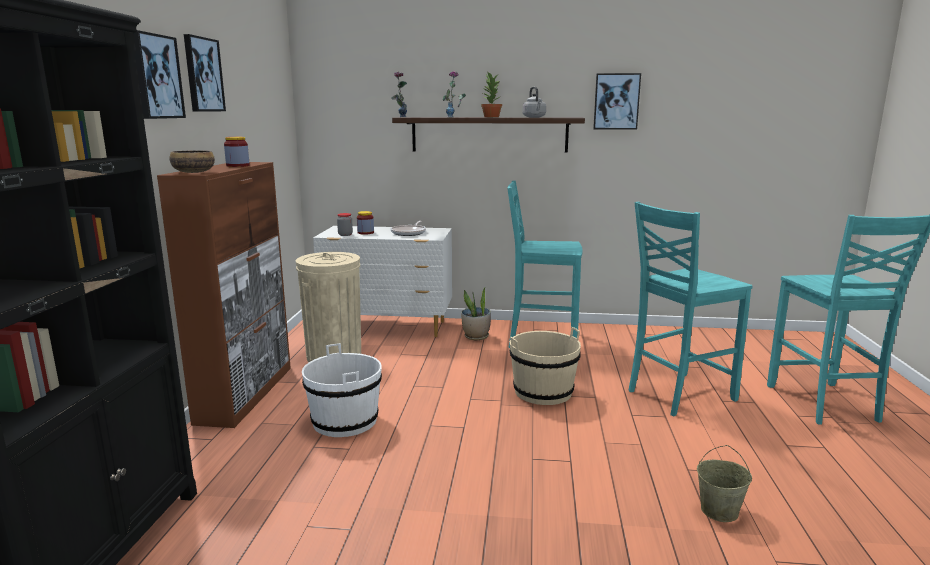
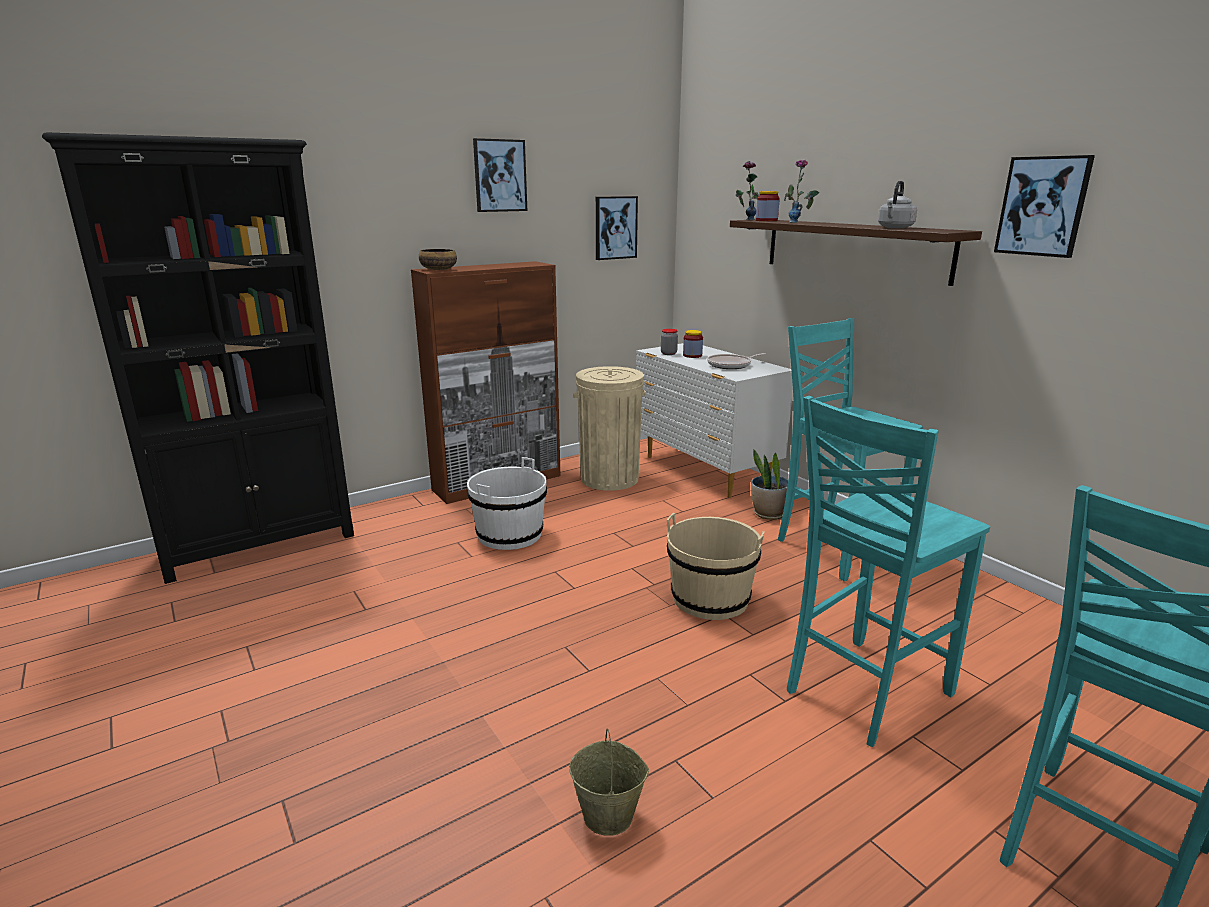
camera: 50 degrees right, 5 degrees up
picture [134,30,186,119] -> picture moved to [596,196,638,260]
jar [224,137,250,167] -> jar moved to [756,191,780,221]
potted plant [481,73,502,117] -> none
turquoise chair [629,202,753,416] -> turquoise chair turned 60 degrees counterclockwise [787,396,990,747]

